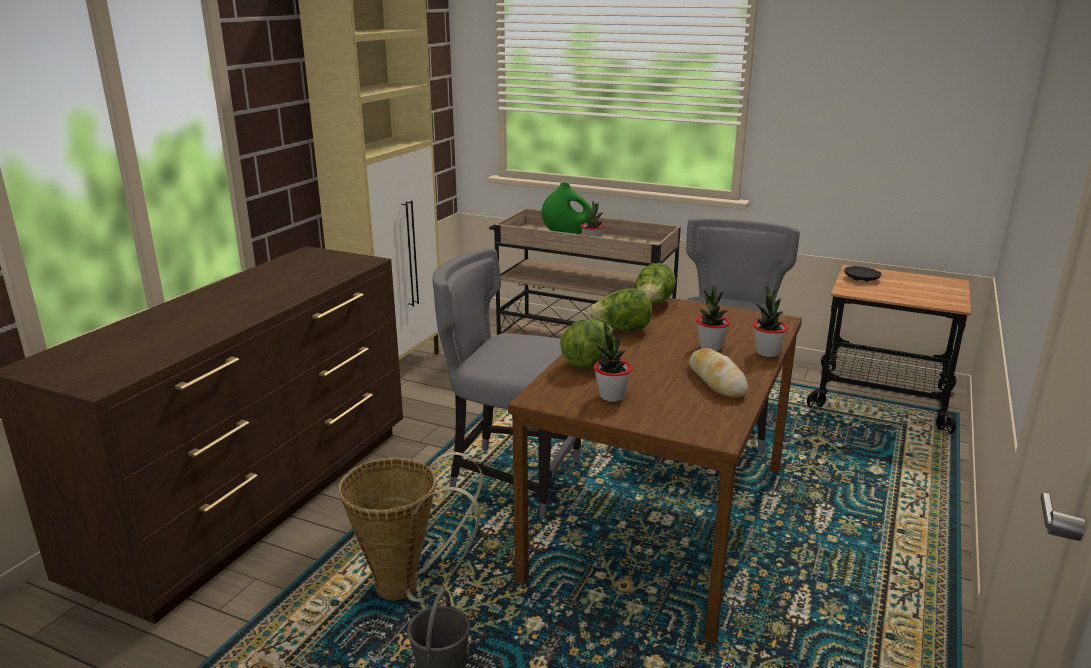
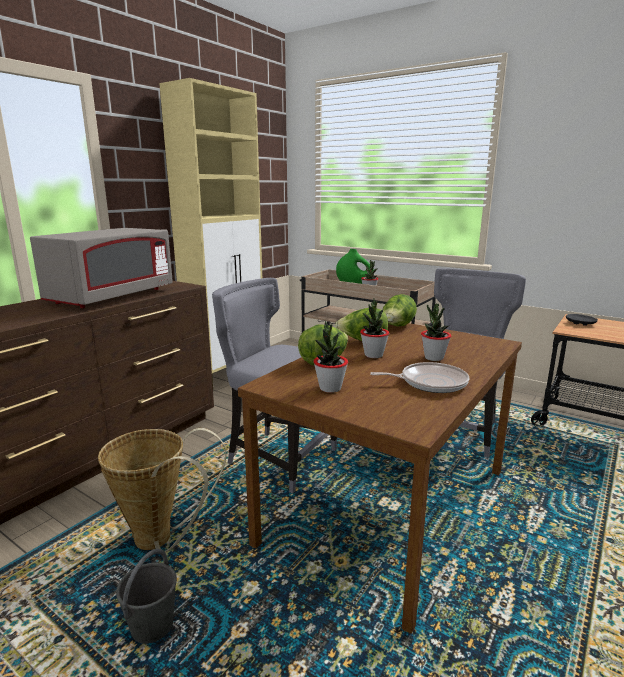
camera: 10 degrees right, 5 degrees down
bread [689,348,748,398] -> frying pan [370,362,469,393]
potted plant [753,285,789,357] -> potted plant moved to [360,299,389,358]
none -> grey microwave [30,228,173,308]

